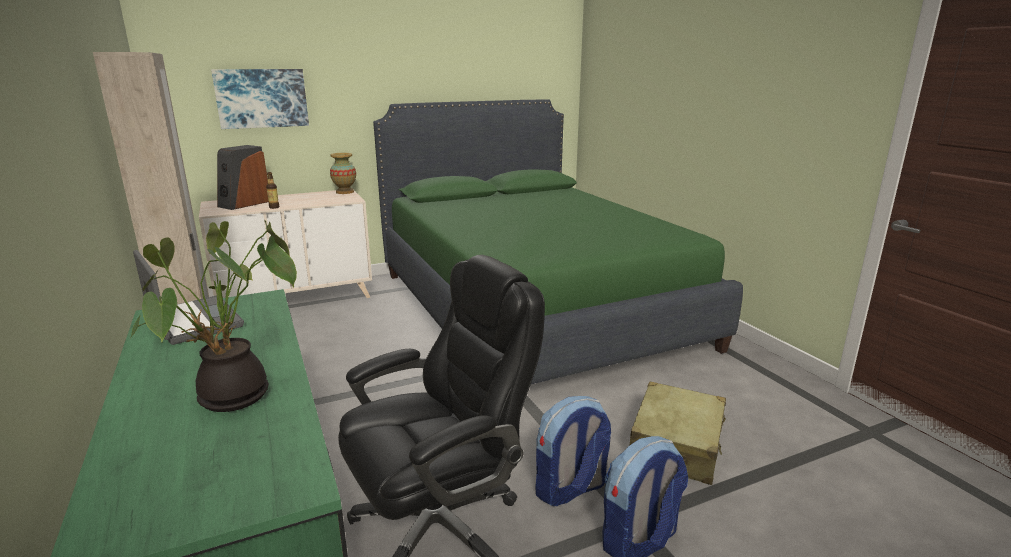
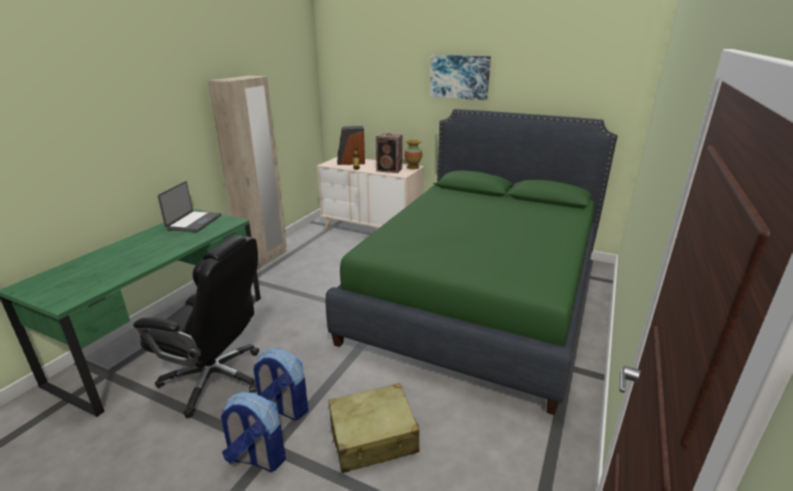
camera: 50 degrees right, 5 degrees up
potted plant [130,220,297,412] -> none
picture [211,69,309,129] -> picture moved to [430,55,491,100]
none -> speaker [376,133,403,173]

